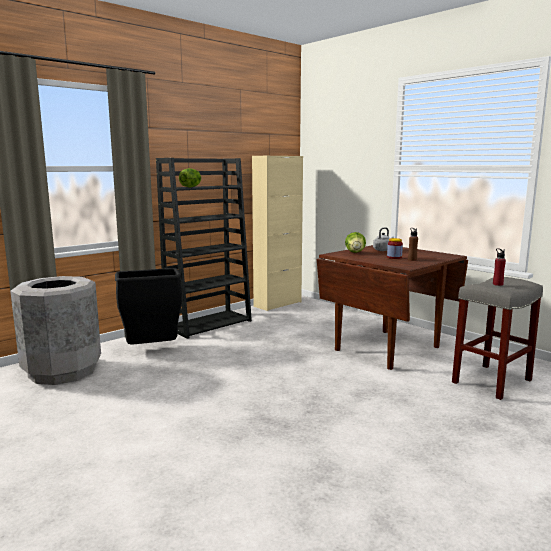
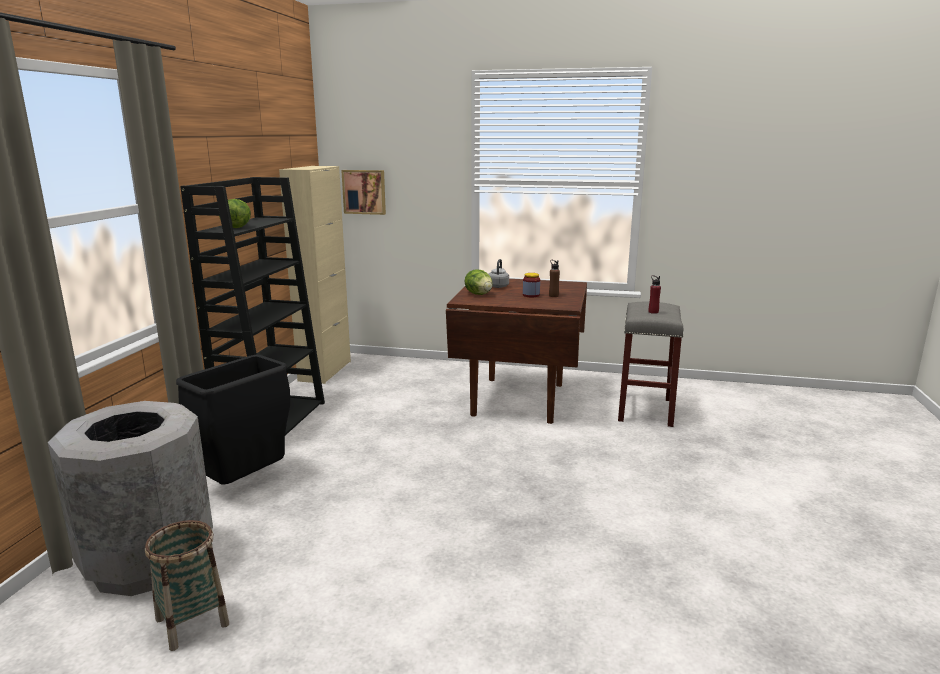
camera: 35 degrees left, 5 degrees up
none -> basket [145,520,229,651]
none -> picture [341,170,386,215]

